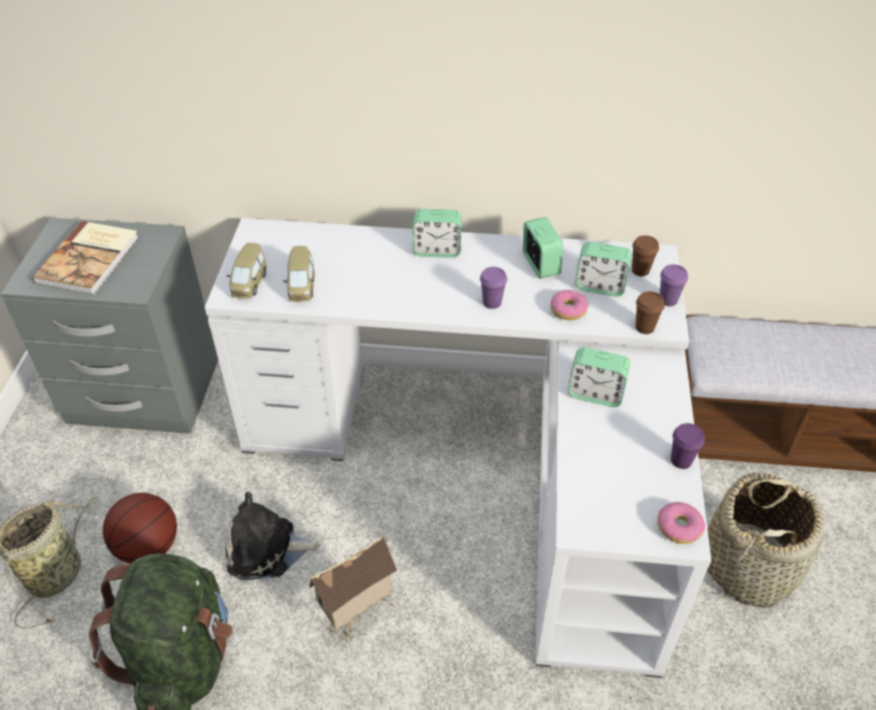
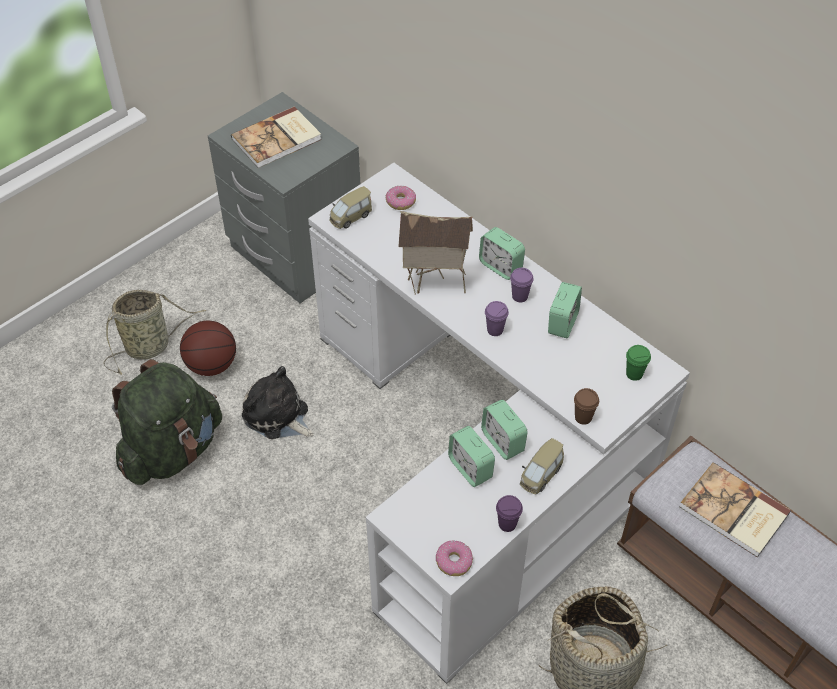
camera: 40 degrees right, 5 degrees up
toy car [283,246,315,302] -> toy car moved to [520,438,564,494]
toy house [309,536,397,643] -> toy house moved to [398,211,473,295]
donut [551,290,588,320] -> donut moved to [386,186,416,210]
alarm clock [575,242,632,297] -> alarm clock moved to [448,426,495,487]
brown cup [632,235,659,276] -> green cup [626,345,651,381]
purple cup [660,264,688,306] -> purple cup moved to [510,268,534,302]
none -> book [679,462,791,558]

